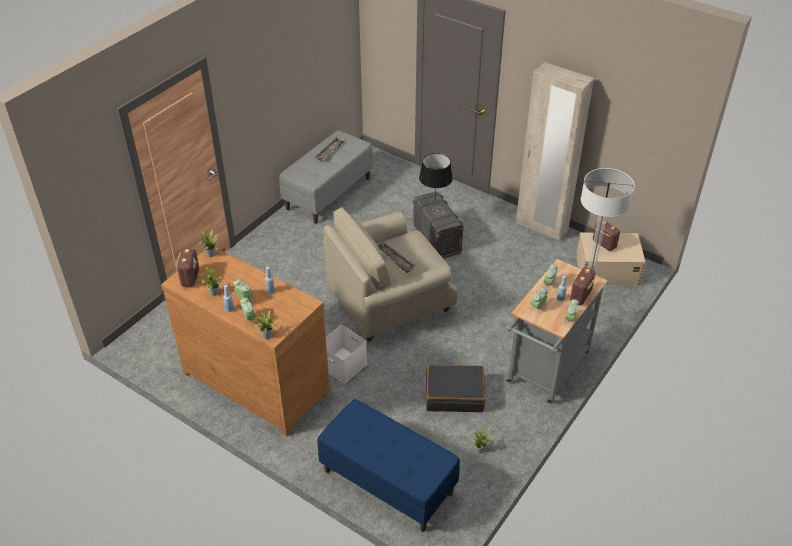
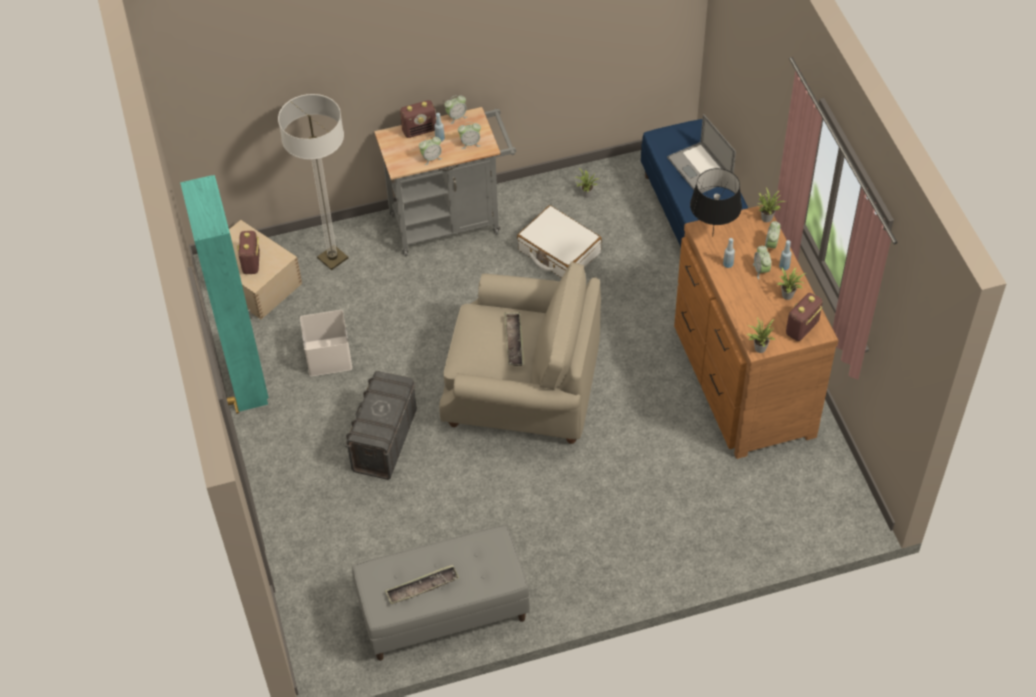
camera: 140 degrees left, 10 degrees up
white storage box [326,325,367,383] -> white storage box moved to [300,310,352,376]
black table lamp [419,153,453,195] -> black table lamp moved to [690,168,742,236]
black suitcase [426,365,486,412] -> white suitcase [517,205,602,278]
beige wardrobe [516,62,594,241] -> turquoise wardrobe [180,175,269,412]
none -> laptop [667,114,736,193]

